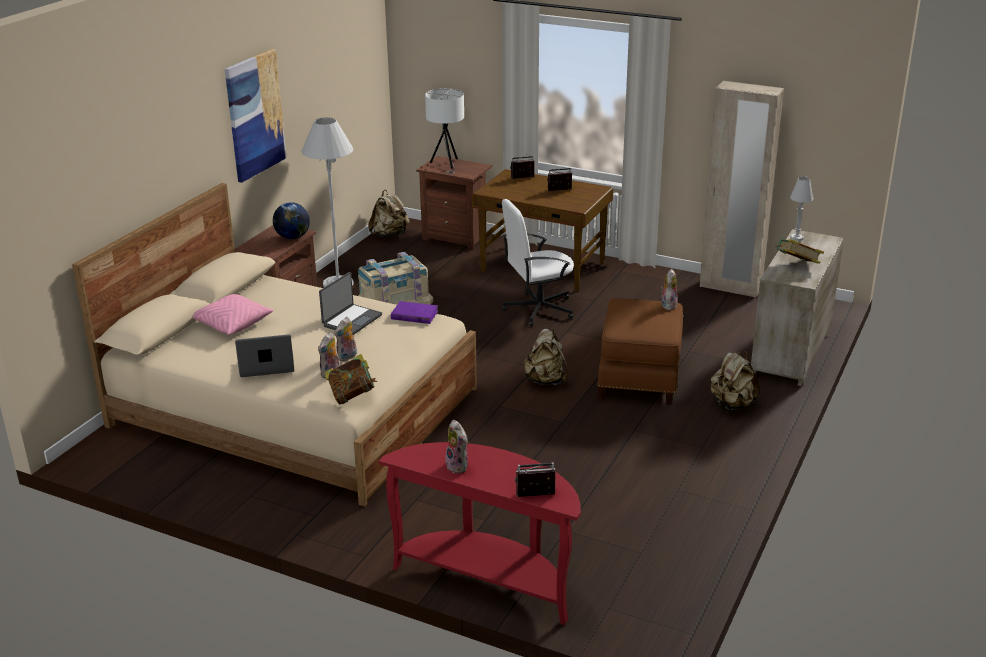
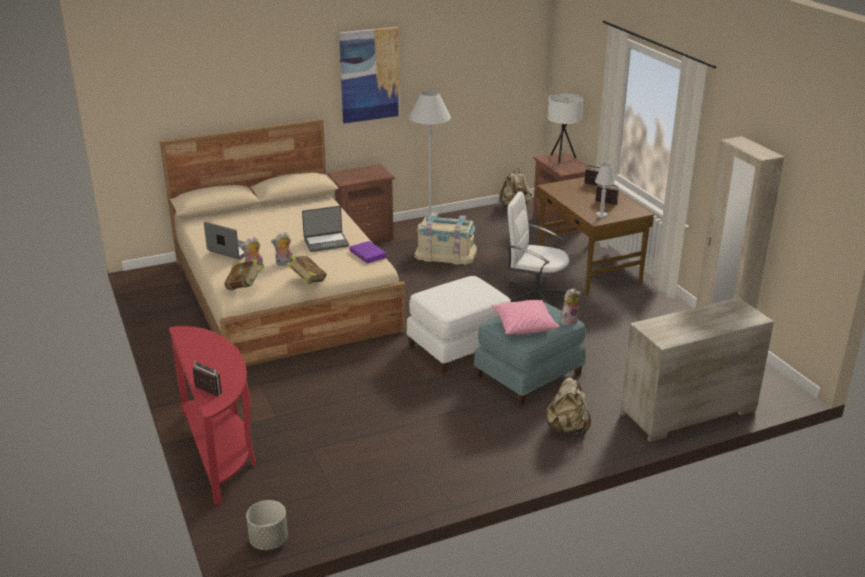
camera: 40 degrees right, 0 degrees up
pink pillow [193,294,273,335] -> pink pillow moved to [492,300,560,335]
globe [273,202,310,239] -> none
plush toy [444,420,469,473] -> none
beige backpack [523,329,568,385] -> white ottoman [406,276,511,373]
brown ottoman [597,298,683,405] -> blue ottoman [474,302,586,405]
book [775,239,824,264] -> book moved to [286,255,327,284]
white table lamp [790,176,813,241] -> white table lamp moved to [595,163,614,218]
none -> grey planter [246,500,288,550]

